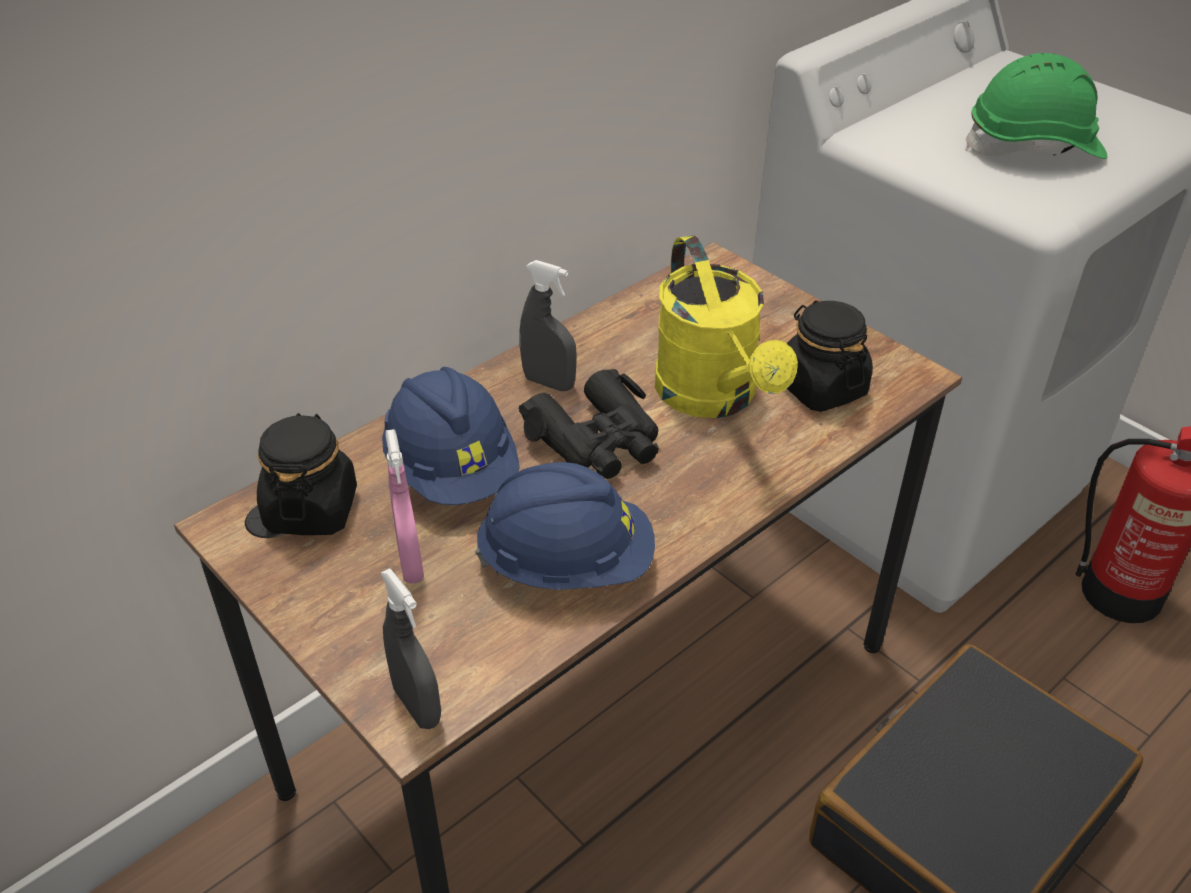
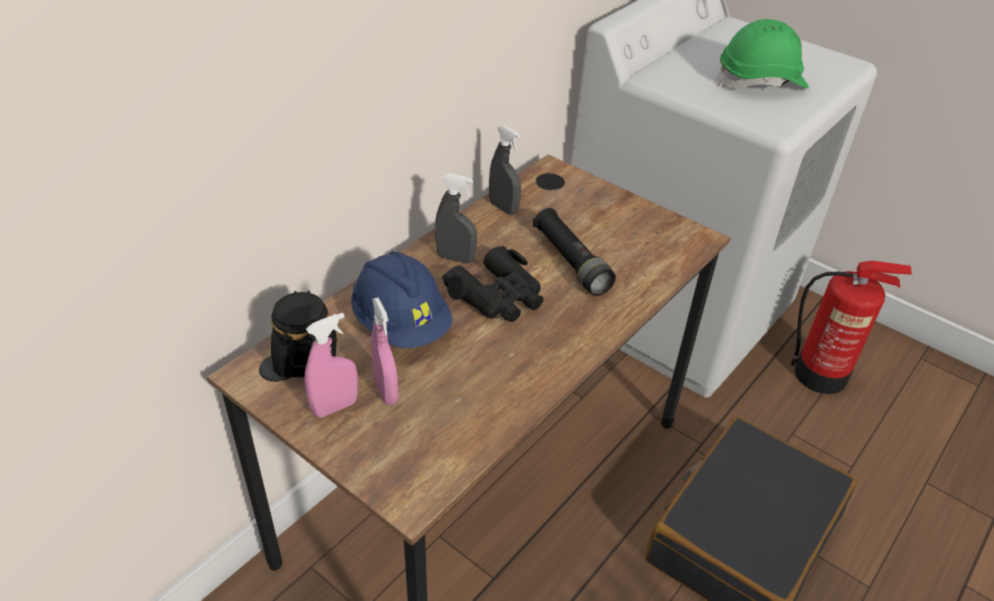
camera: 10 degrees left, 0 degrees up
grey spray bottle [381,568,441,729] -> grey spray bottle moved to [489,125,521,215]
blue hard hat [475,462,655,590] -> none
yellow watering can [655,235,798,418] -> black flashlight [533,208,616,296]
black jar [787,300,873,412] -> none
none -> pink spray bottle [304,313,358,418]

